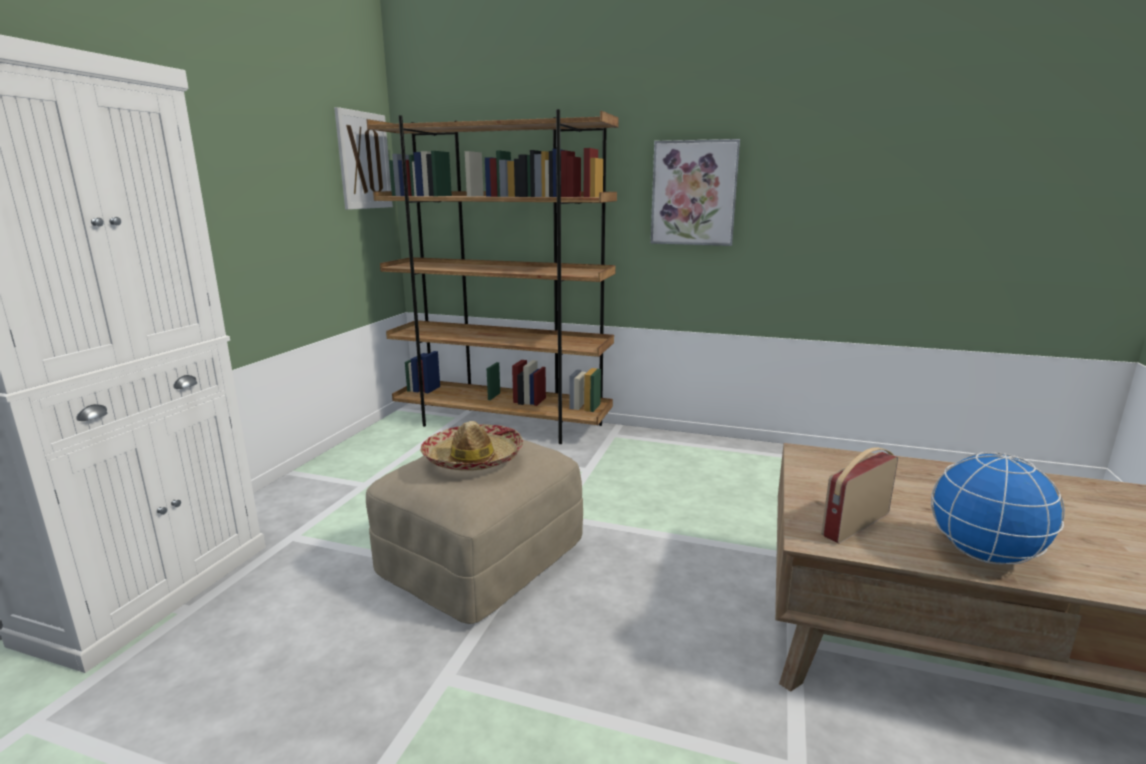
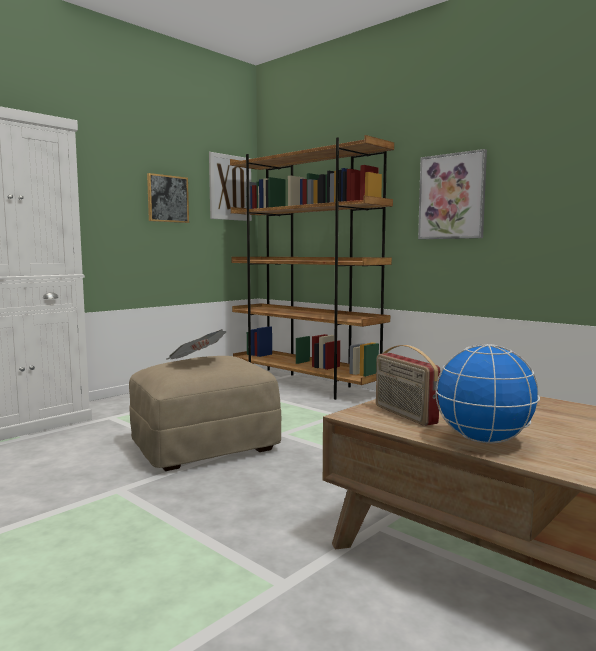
camera: 25 degrees right, 10 degrees down
hat [421,421,523,470] -> newspaper [167,329,226,359]
radio [821,447,898,544] -> radio turned 105 degrees counterclockwise [376,345,441,426]
none -> picture [147,173,189,223]

